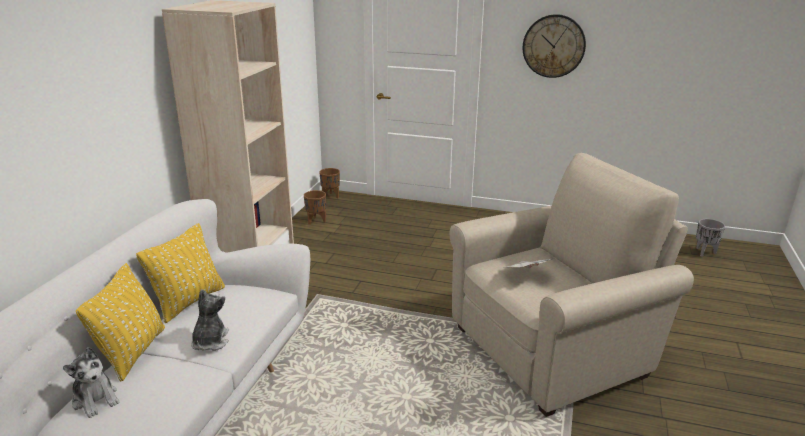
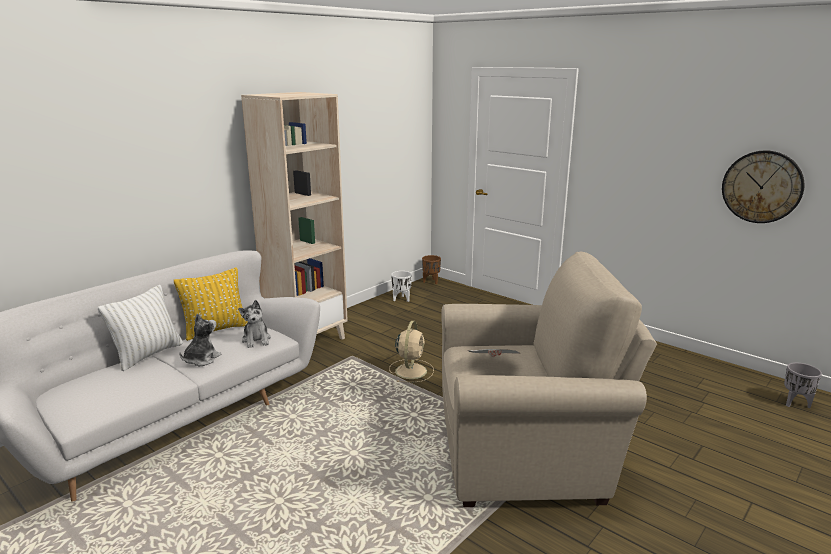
camera: 25 degrees right, 5 degrees down
plush toy [63,347,120,418] -> plush toy moved to [238,300,271,348]
yellow pillow [76,263,165,381] -> white pillow [97,285,183,371]
brown planter [304,190,326,225] -> white planter [391,271,412,302]
wall clock [523,14,586,78] -> wall clock moved to [722,150,805,223]
none -> beige fan [389,321,434,383]

